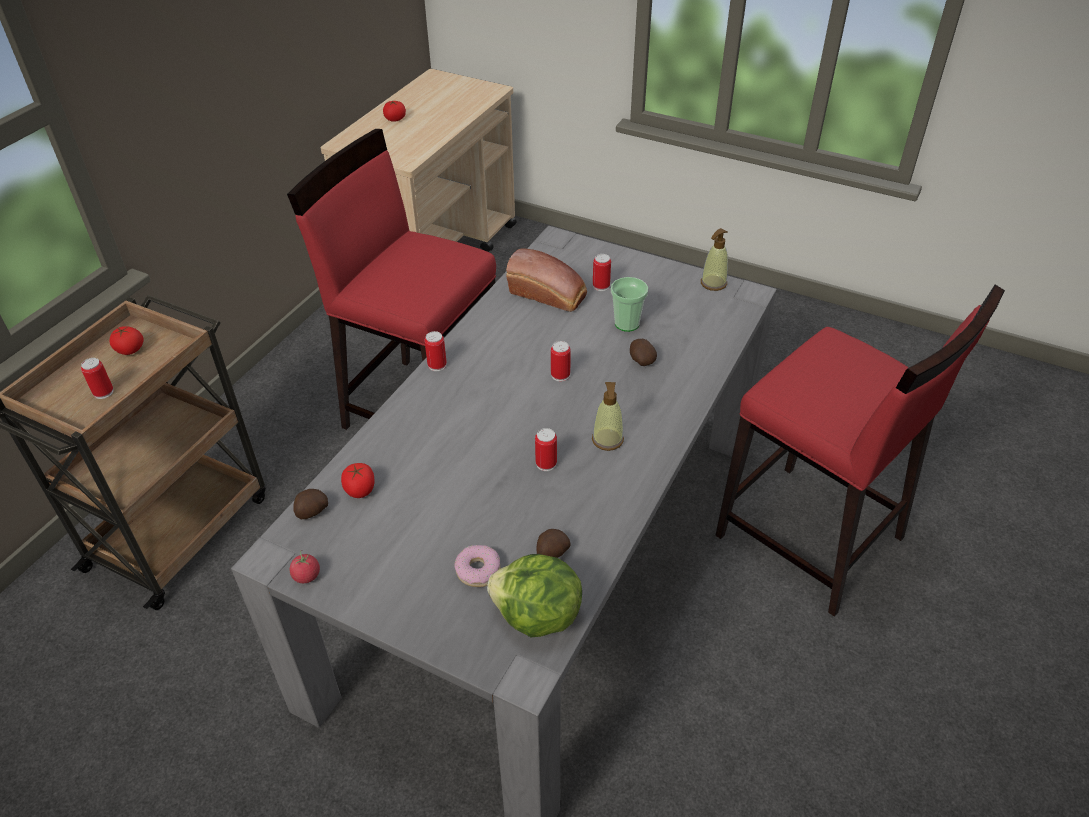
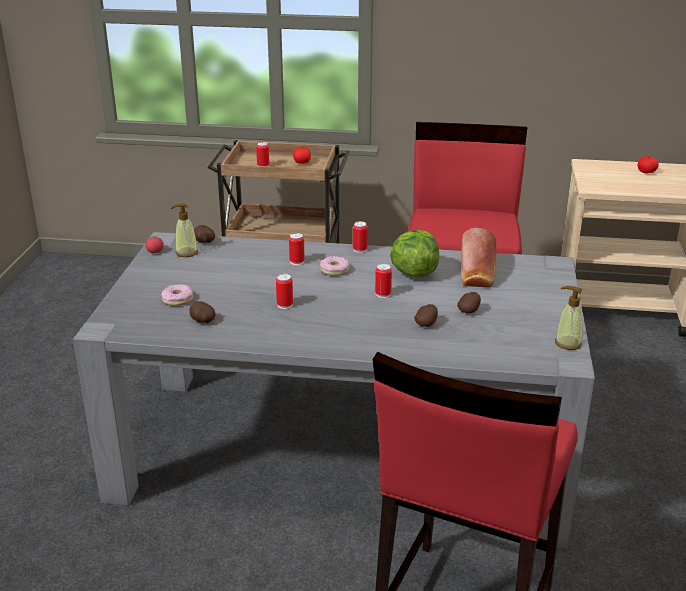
camera: 70 degrees right, 15 degrees down
tomato [341,463,374,498] -> none
lettuce [487,554,582,637] -> lettuce moved to [390,230,439,277]
soap dispenser [592,382,624,451] -> soap dispenser moved to [170,203,198,257]
can [593,254,611,291] -> can moved to [289,233,305,265]
cup [611,277,648,332] -> potato [457,292,481,314]
none -> donut [320,256,350,276]

